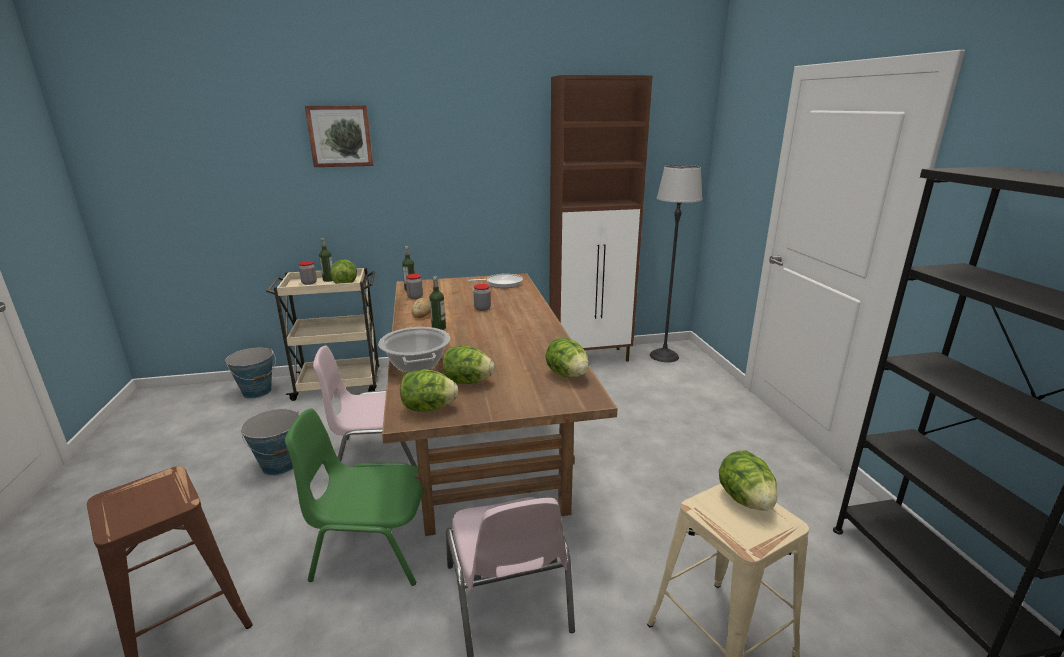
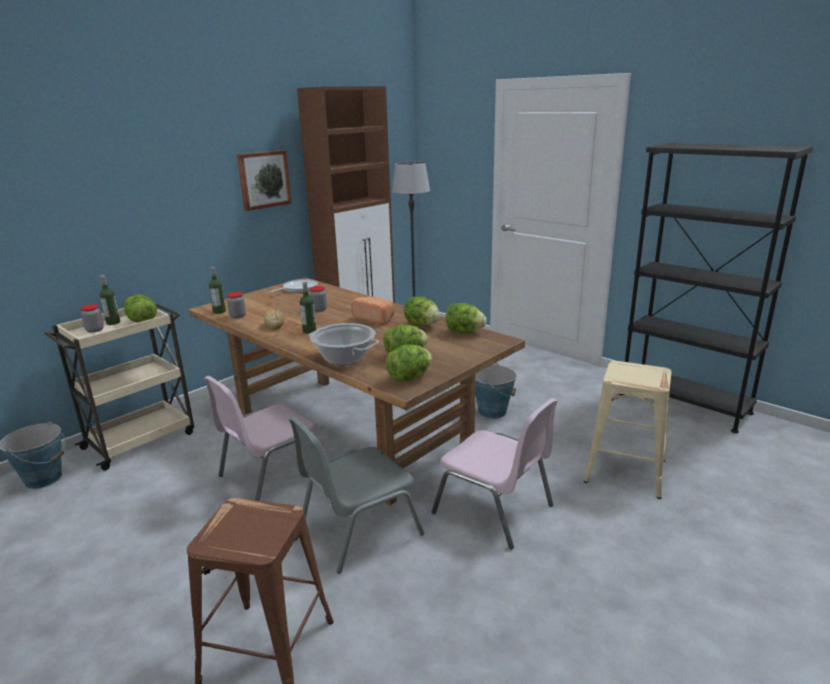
camera: 35 degrees left, 0 degrees up
bucket [241,409,300,475] -> bucket moved to [475,363,516,419]
green chair [285,408,424,586] -> grey chair [289,416,424,574]
picture [305,105,373,167] -> picture moved to [237,150,292,211]
lettuce [719,450,777,510] -> lettuce moved to [404,296,441,326]
none -> bread [351,297,395,324]

